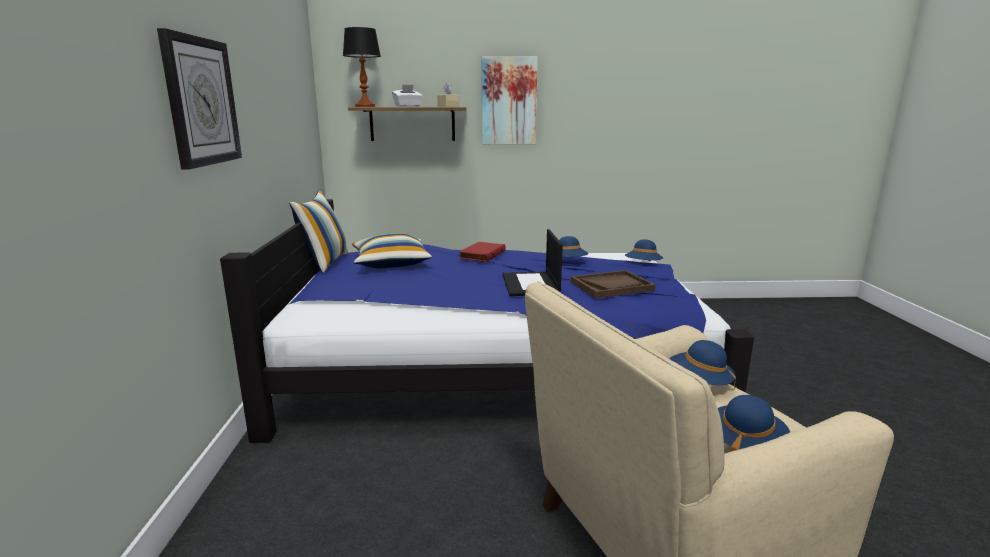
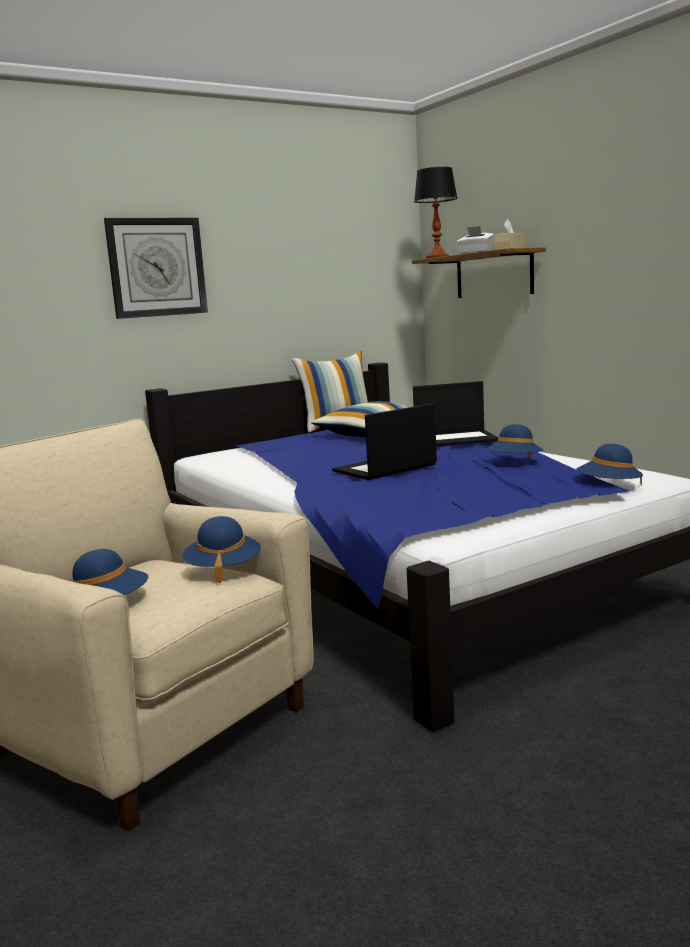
camera: 60 degrees right, 5 degrees down
red book [459,242,506,262] -> laptop [413,381,499,447]
picture [482,56,538,144] -> none
brown tray [571,270,655,298] -> none

